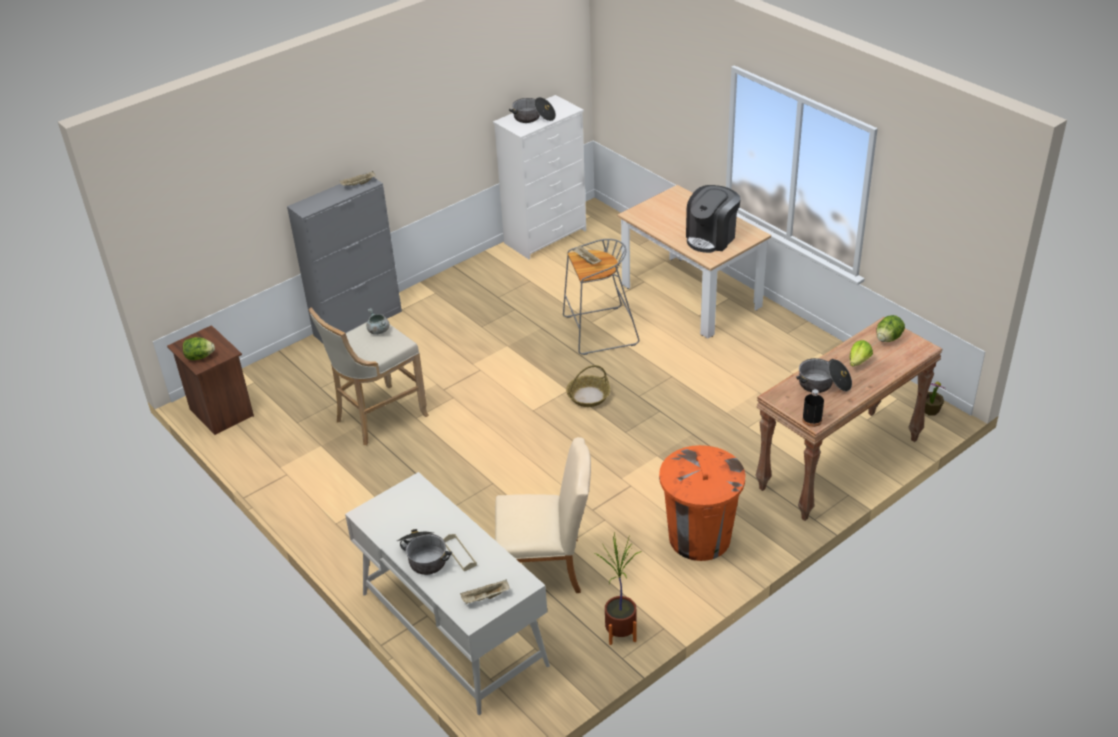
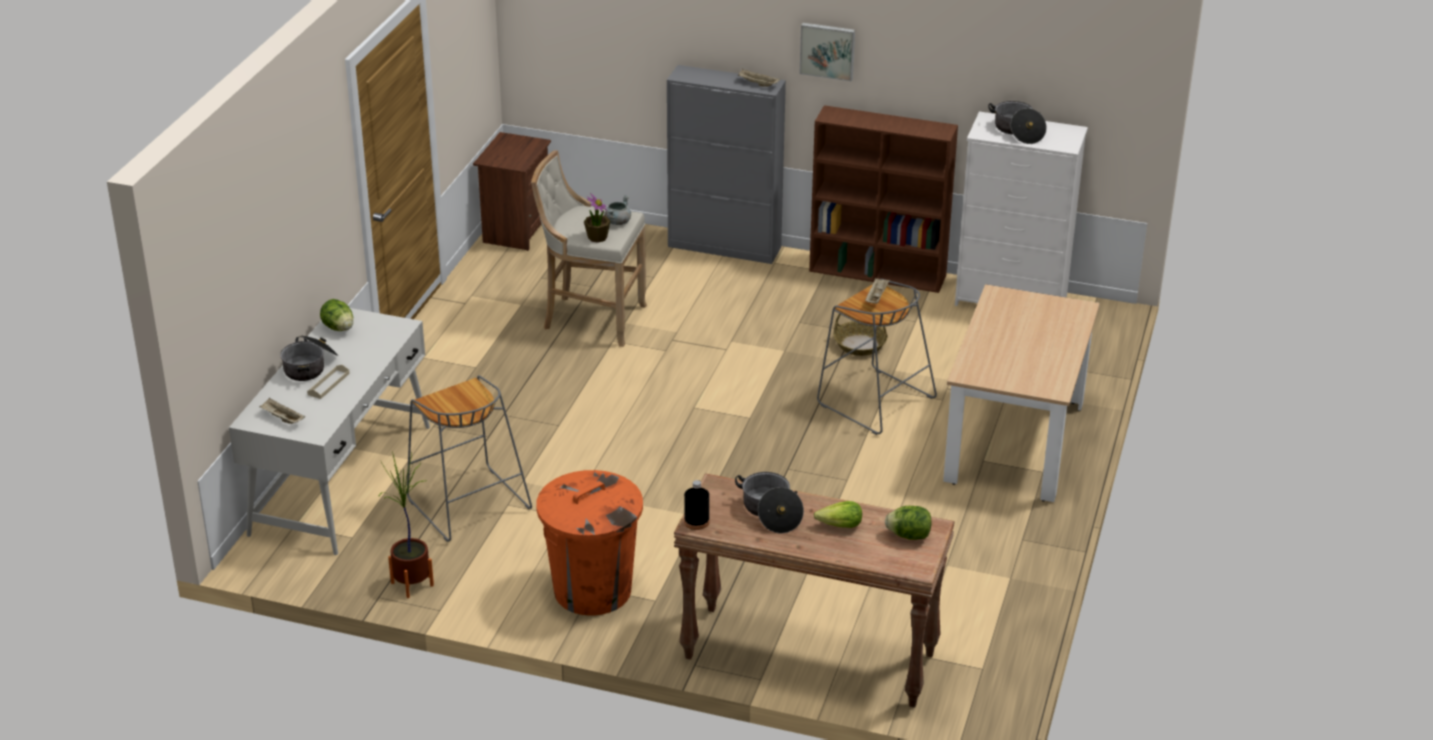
camera: 55 degrees right, 5 degrees down
lettuce [183,337,215,360] -> lettuce moved to [320,299,353,331]
beige chair [495,437,591,593] -> grey stool [407,375,532,542]
basket [566,365,611,407] -> basket moved to [834,314,888,356]
coffee machine [686,185,741,253] -> none
potted plant [925,382,945,415] -> potted plant moved to [584,193,611,243]
none -> picture [800,23,855,81]
none -> brown bookcase [809,105,958,293]

